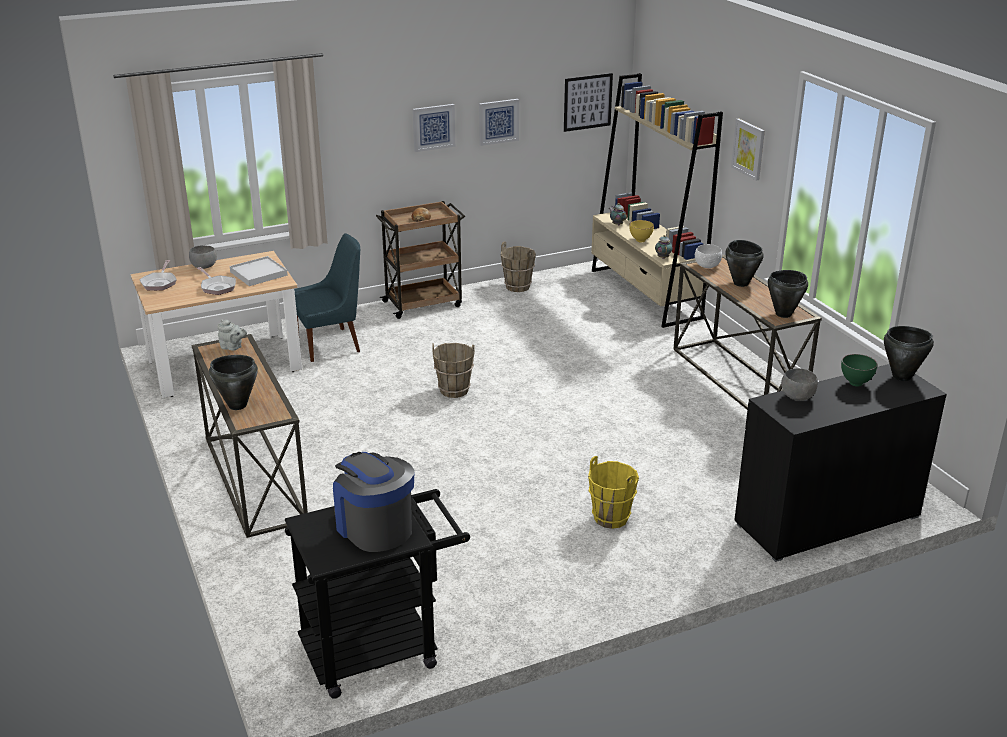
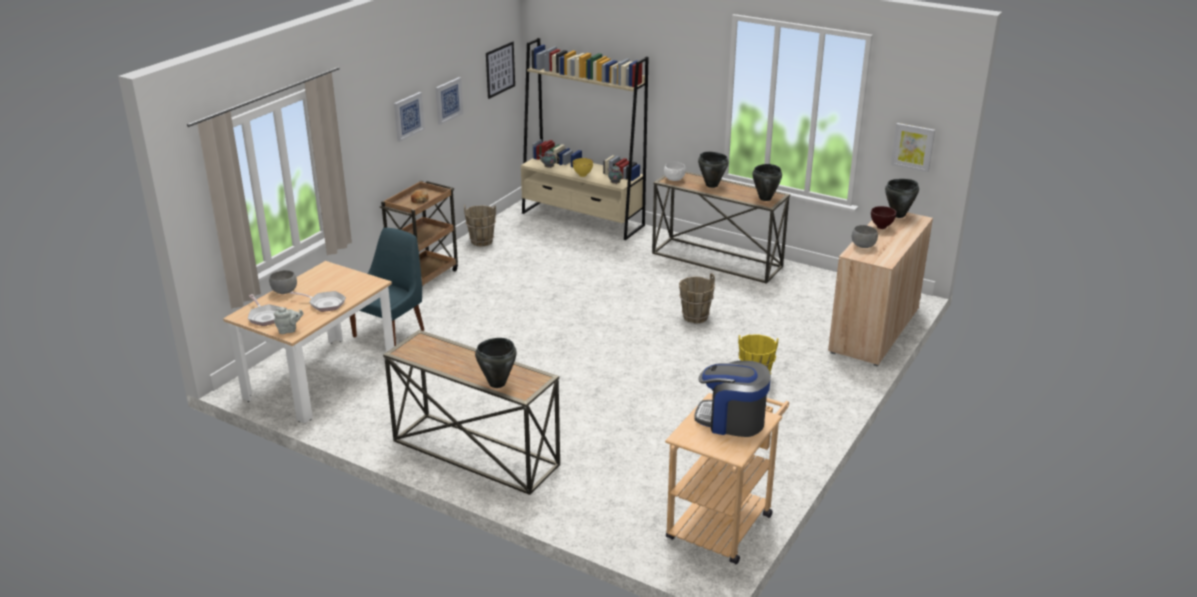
camera: 35 degrees left, 0 degrees up
grey teapot [217,320,247,351] -> grey teapot moved to [274,307,303,334]
white tray [230,256,288,286] -> none
black cart [285,489,470,699] -> beige cart [665,393,789,564]
brown bucket [432,343,475,398] -> brown bucket moved to [679,273,715,323]
picture [731,119,765,181] -> picture moved to [891,123,935,172]
black cabinet [734,364,947,562] -> beige cabinet [828,212,933,367]
green bowl [841,354,877,386] -> brown bowl [871,206,896,229]

